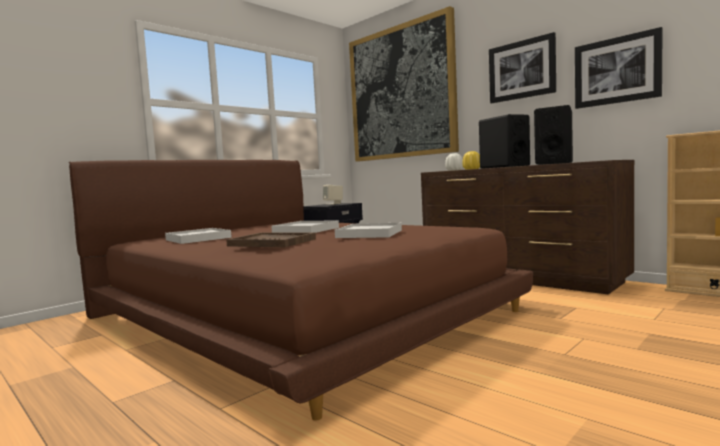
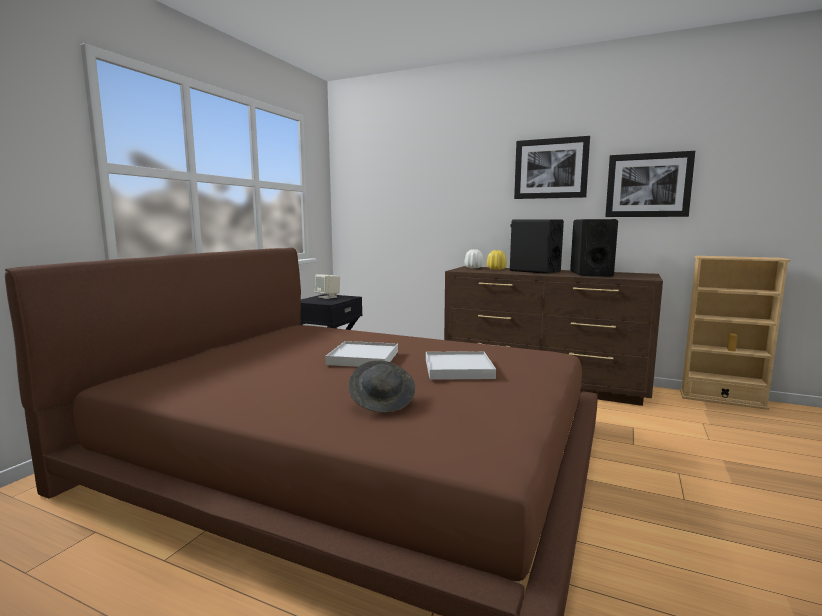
camera: 20 degrees left, 5 degrees up
white tray [165,228,232,244] -> none
brown tray [226,232,316,247] -> grey hat [348,360,415,412]
picture [349,6,459,162] -> none

